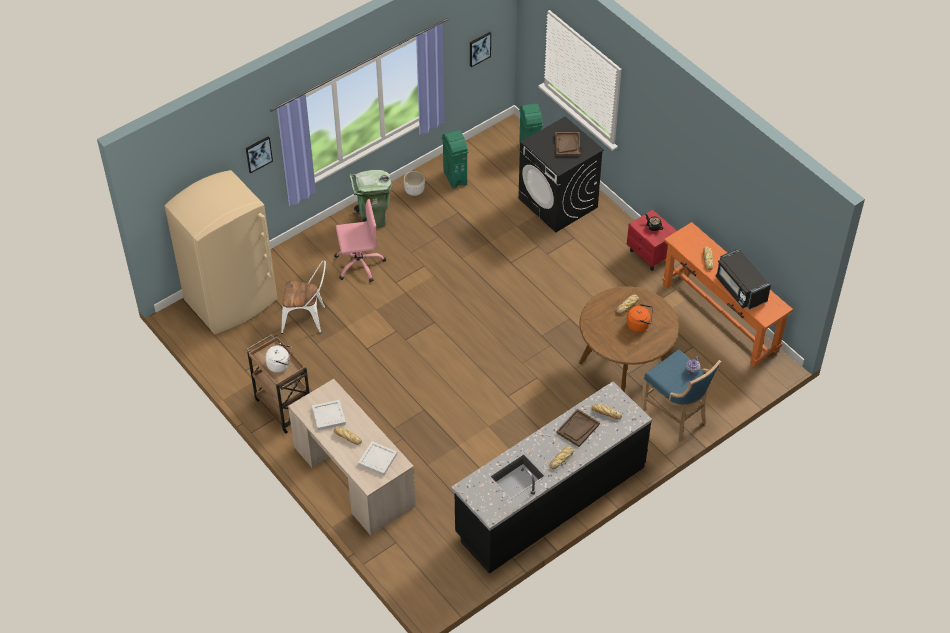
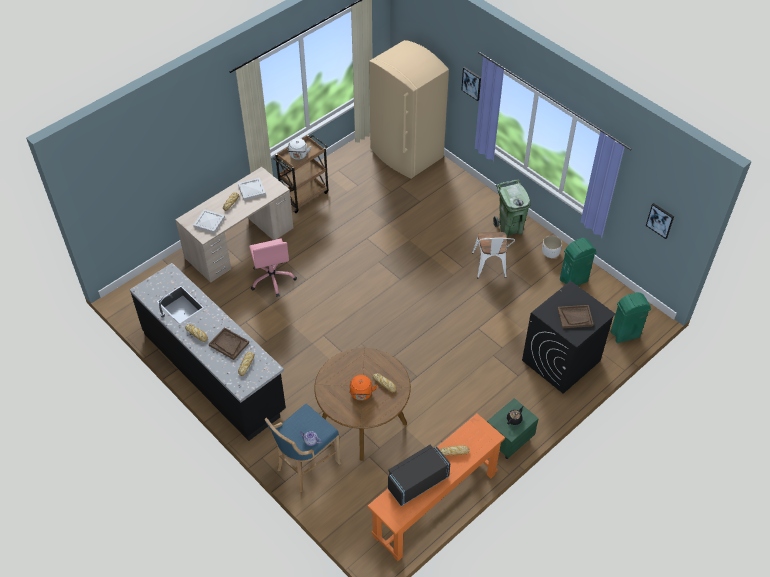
camera: 85 degrees right, 0 degrees up
white chair [281,260,326,334] -> white chair moved to [472,232,515,278]
pink office chair [334,199,386,282] -> pink office chair moved to [249,238,297,297]
red nightstand [627,210,677,271] -> green nightstand [487,398,539,459]

